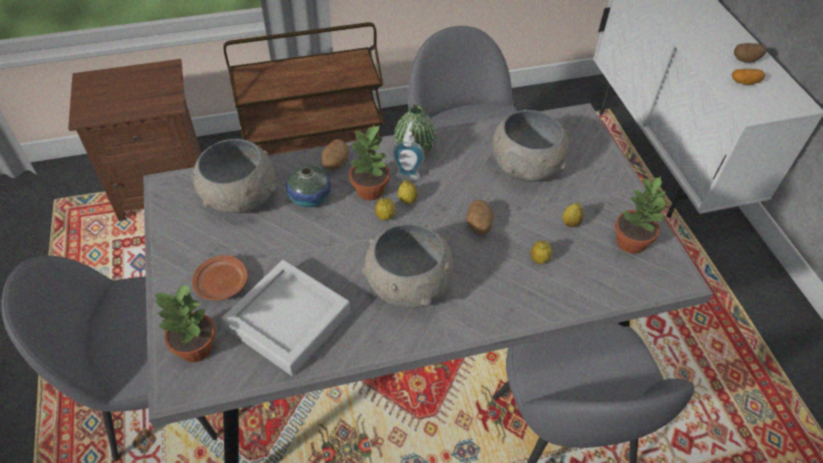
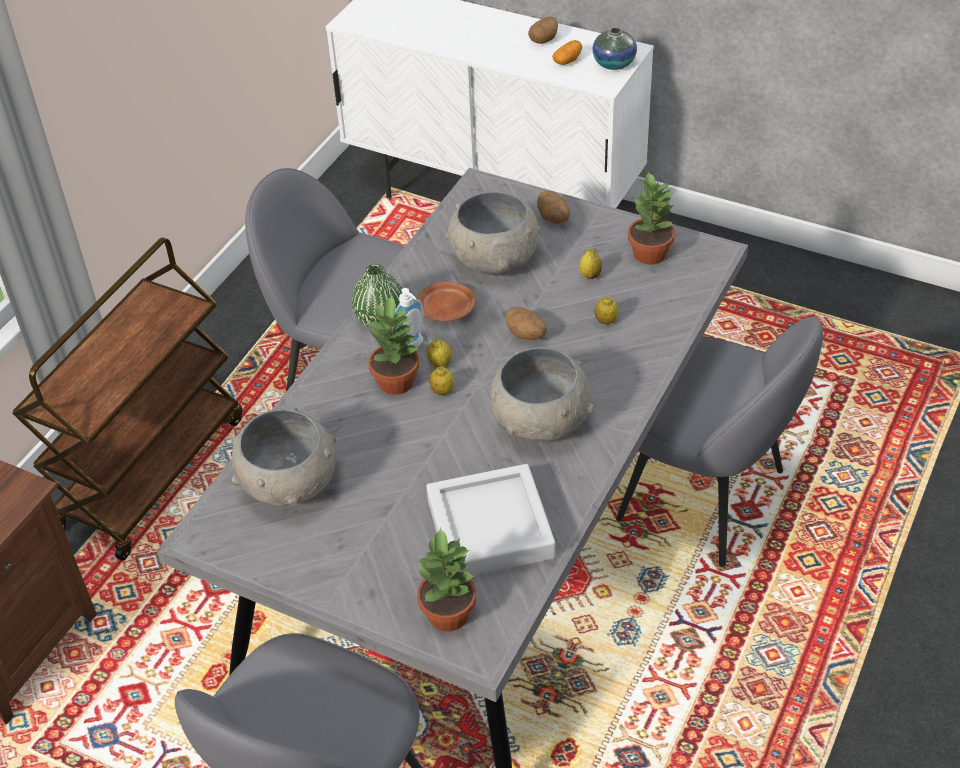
camera: 45 degrees left, 5 degrees down
brown plate [192,255,248,301] -> brown plate moved to [418,282,475,322]
vase [286,166,331,207] -> vase moved to [593,28,637,70]
potato [322,139,349,170] -> potato moved to [537,191,570,224]

